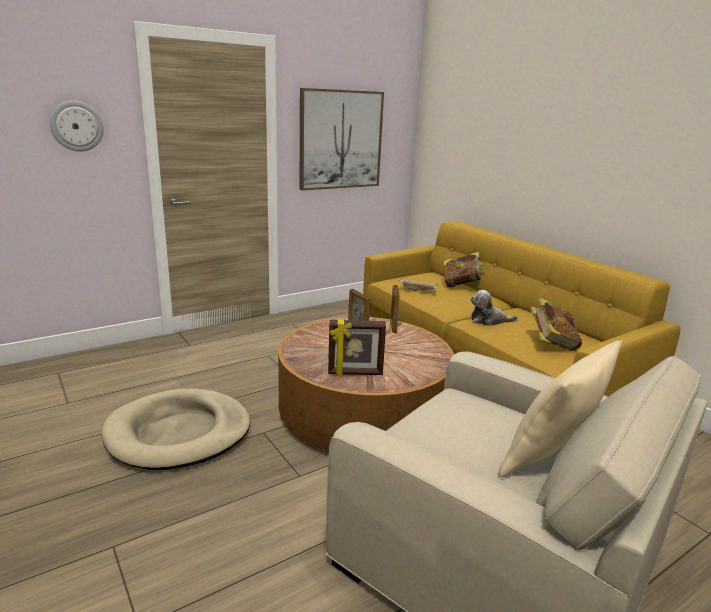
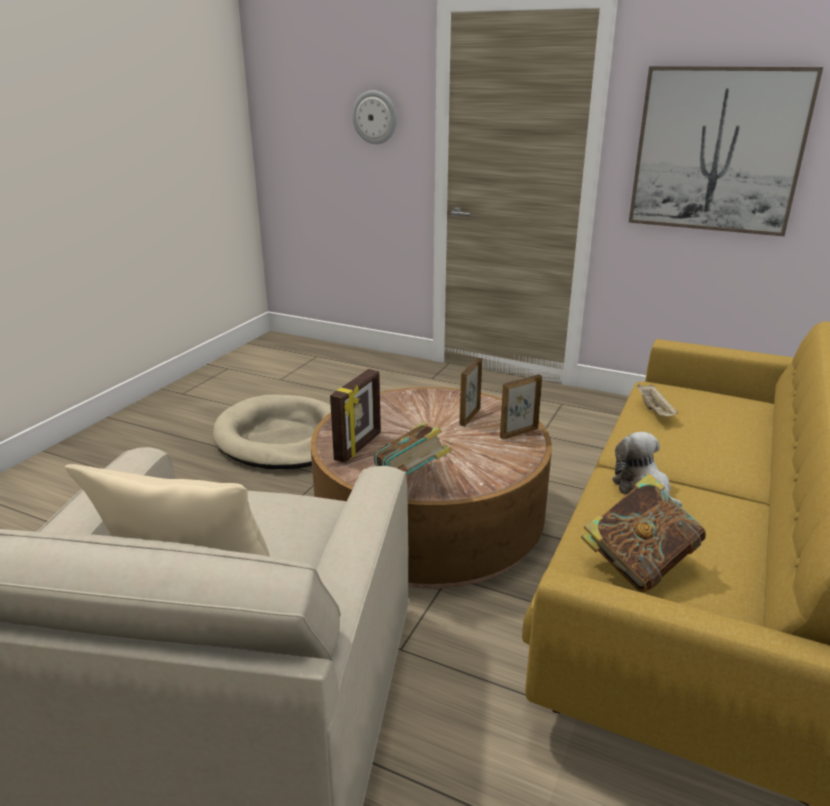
camera: 60 degrees right, 5 degrees up
picture frame [328,320,386,375] -> picture frame turned 120 degrees counterclockwise [330,369,381,463]
book [444,252,485,287] -> book moved to [374,422,452,475]

